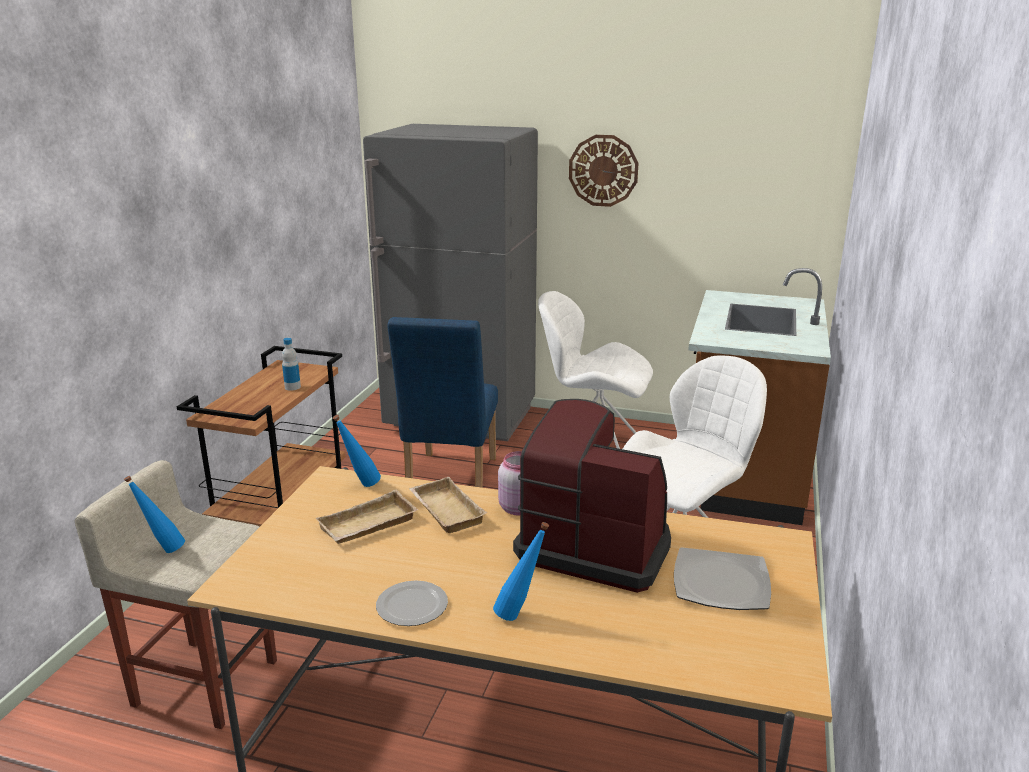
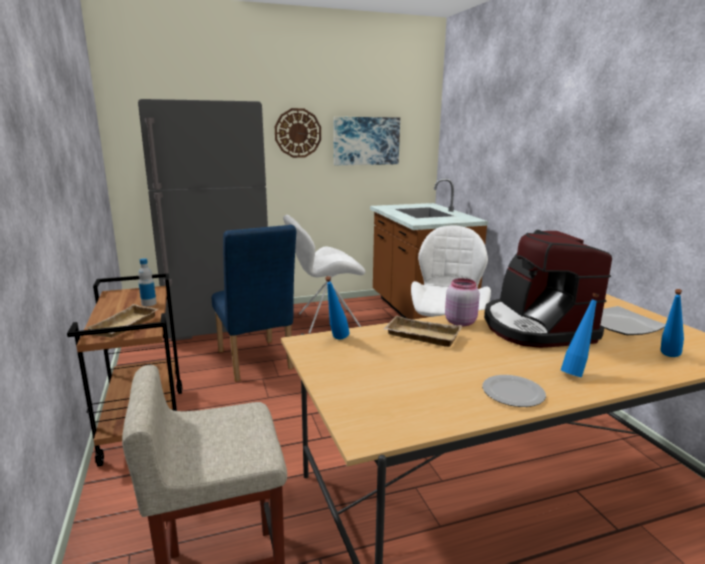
camera: 35 degrees left, 5 degrees down
blue bottle [124,476,185,553] -> blue bottle moved to [660,289,684,357]
beige tray [316,489,418,544] -> beige tray moved to [85,304,158,338]
coffee machine [513,399,671,593] -> coffee machine turned 90 degrees counterclockwise [484,230,612,348]
none -> picture [334,117,400,165]

